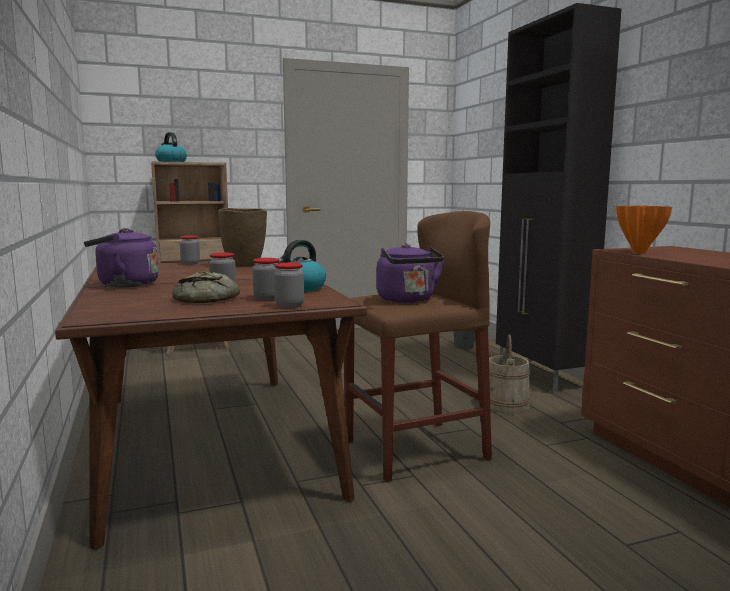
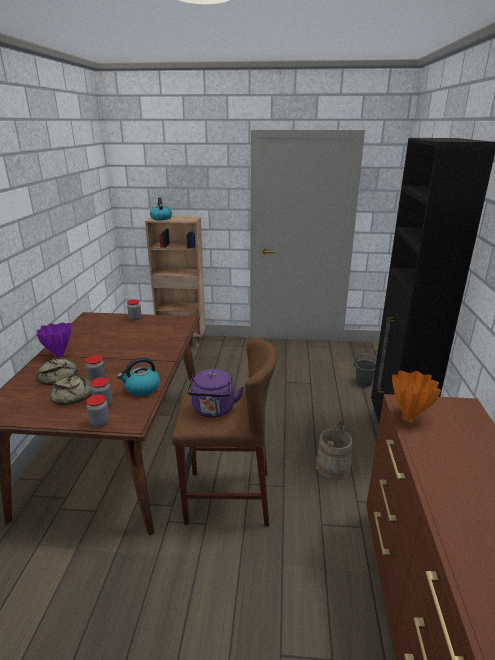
camera: 25 degrees right, 15 degrees up
purple kettle [84,228,159,287] -> purple vase [37,322,71,357]
brown vase [218,208,267,267] -> none
none -> bread [36,358,78,385]

